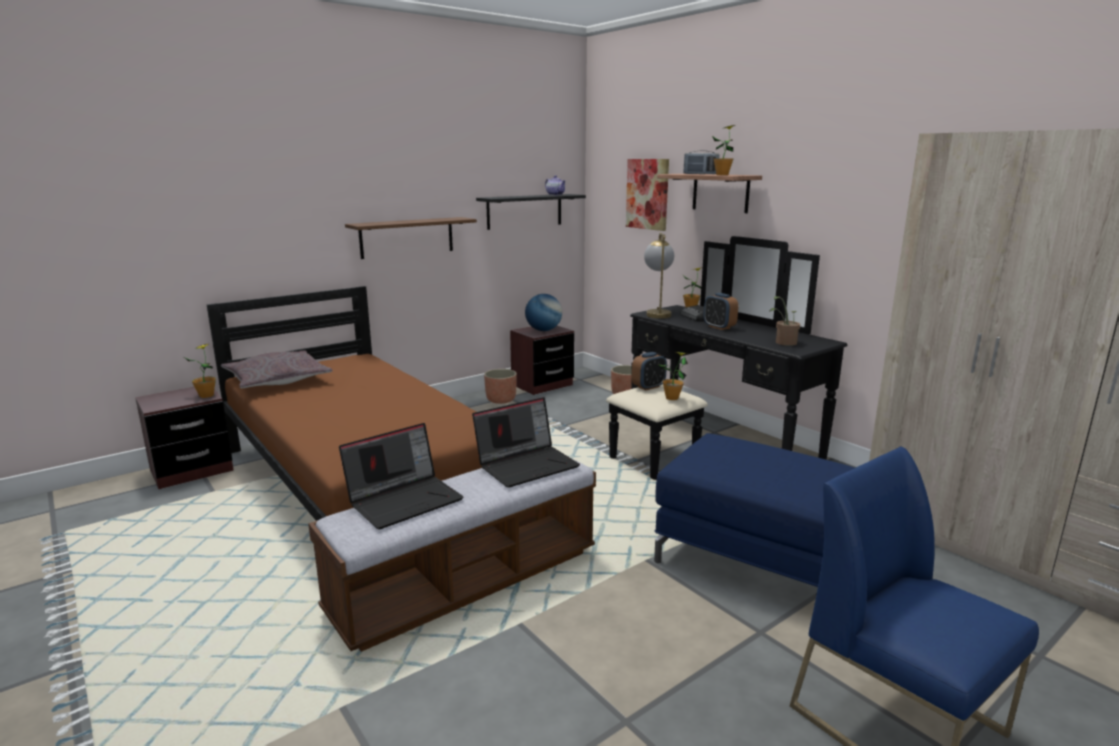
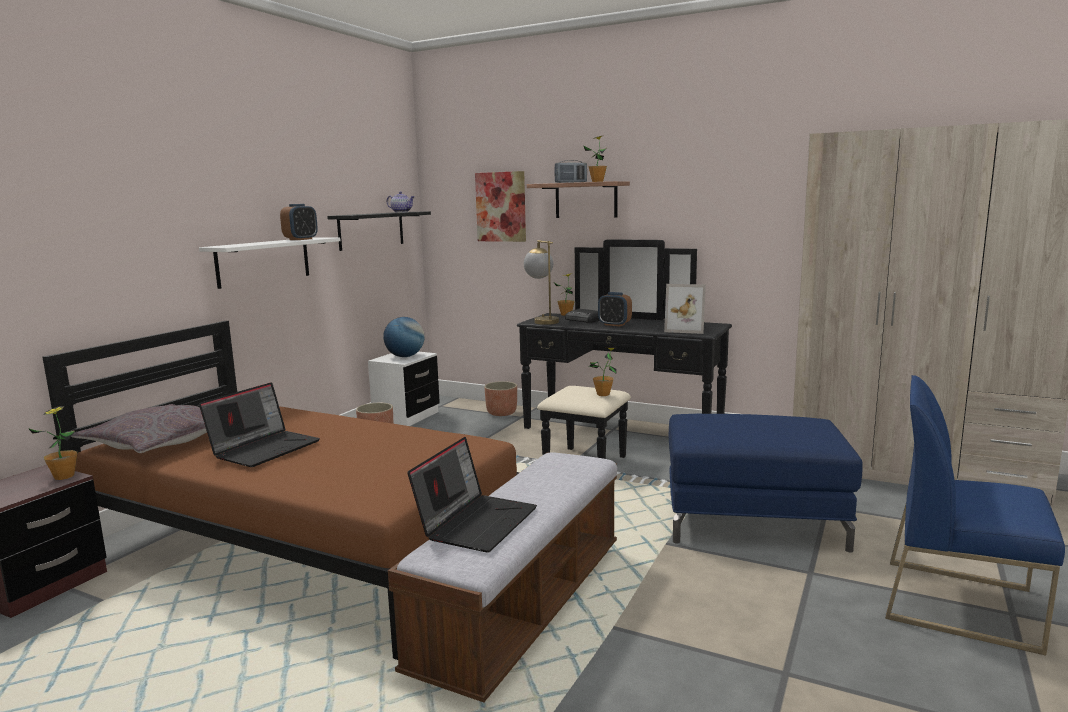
camera: 25 degrees left, 5 degrees down
brown shelf [345,217,477,259] -> white shelf [199,237,341,289]
laptop [472,397,580,488] -> laptop moved to [199,382,320,467]
brown nightstand [510,326,574,395] -> white nightstand [368,352,440,426]
alarm clock [632,352,667,390] -> alarm clock moved to [280,204,318,240]
potted plant [769,296,800,346] -> picture frame [664,284,706,334]

